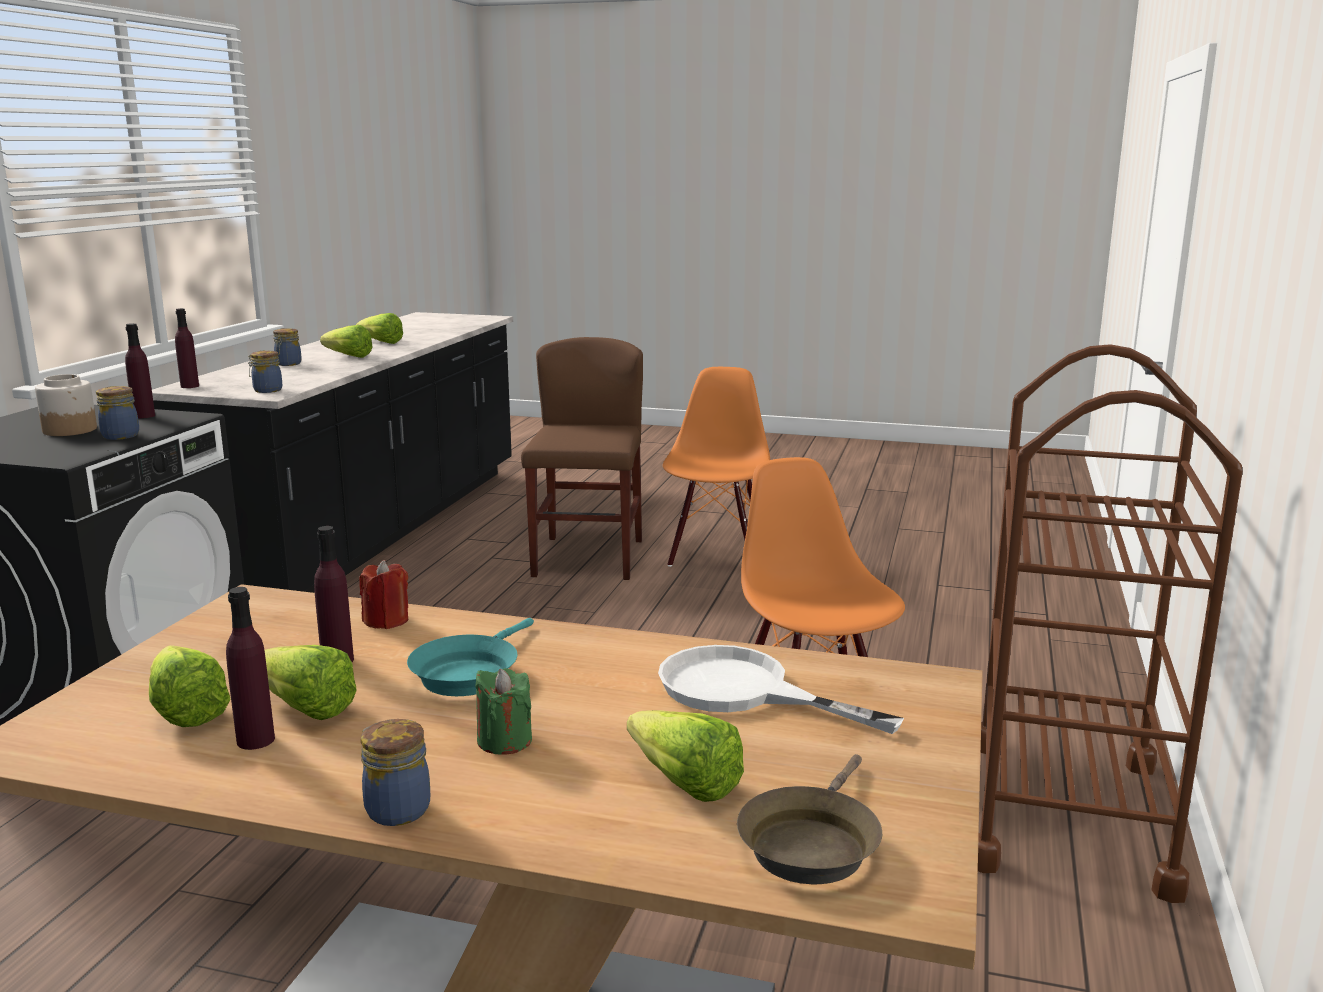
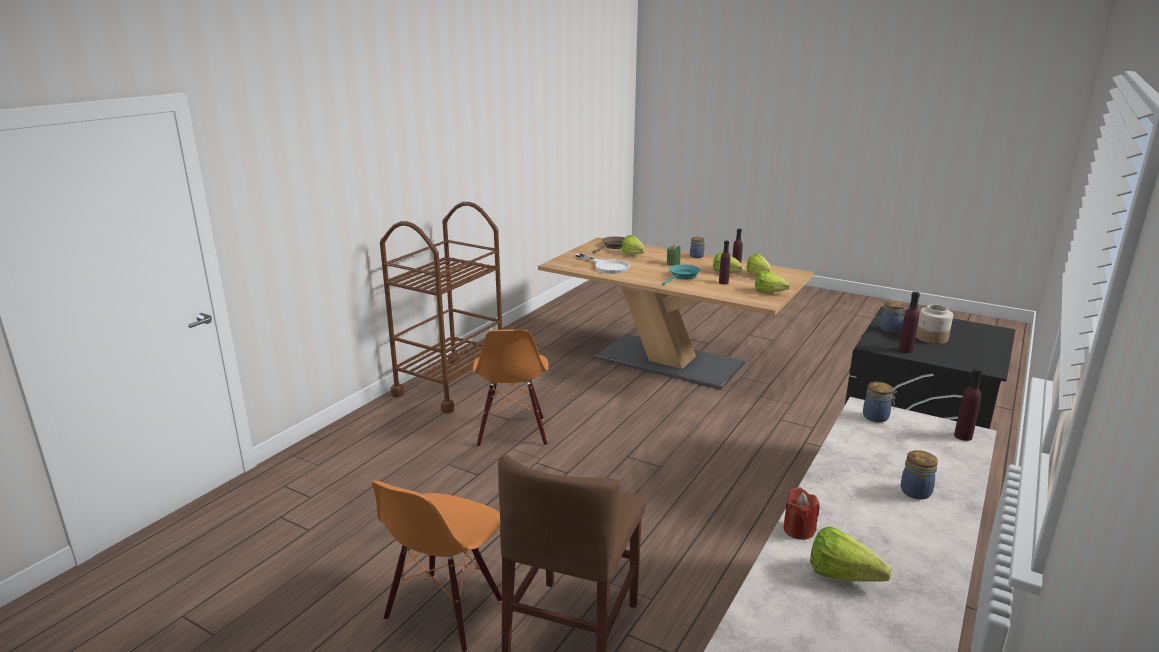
camera: 165 degrees left, 5 degrees up
lettuce [320,325,373,358] -> lettuce moved to [755,270,791,293]
red candle [359,560,408,629] -> red candle moved to [783,487,820,540]

